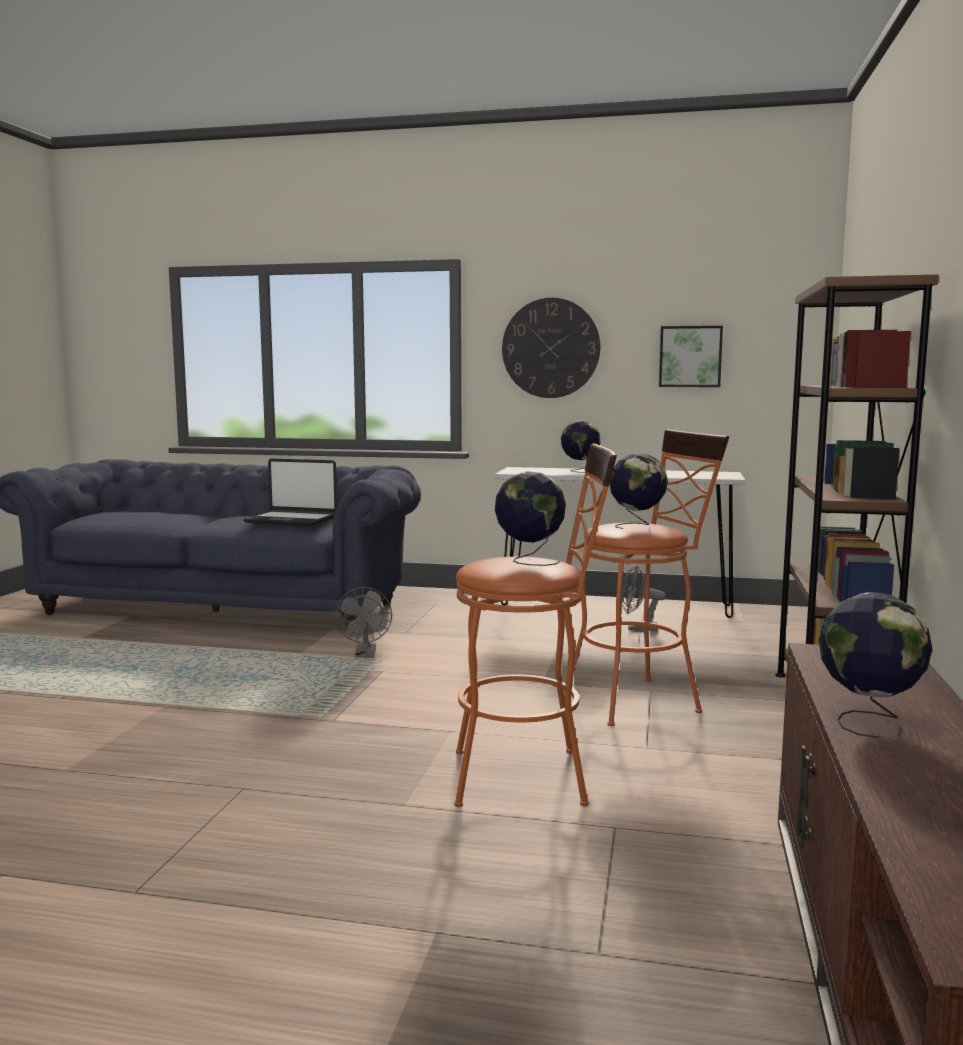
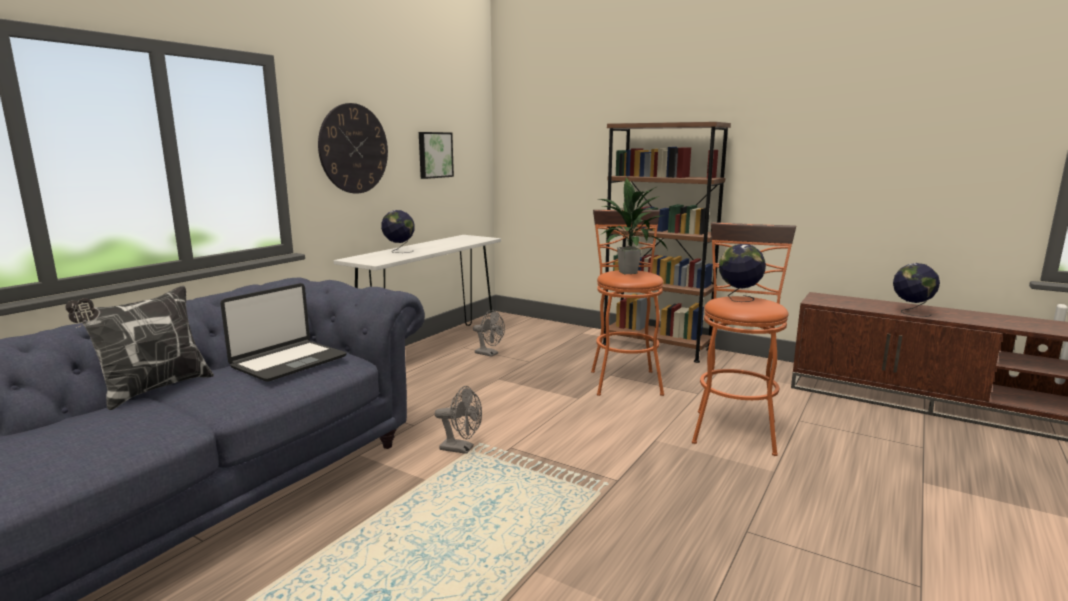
camera: 70 degrees left, 5 degrees up
globe [609,453,668,529] -> potted plant [599,177,668,274]
grey fan [621,565,666,631] -> grey fan turned 90 degrees counterclockwise [473,310,505,357]
none -> pillow [65,286,214,410]

